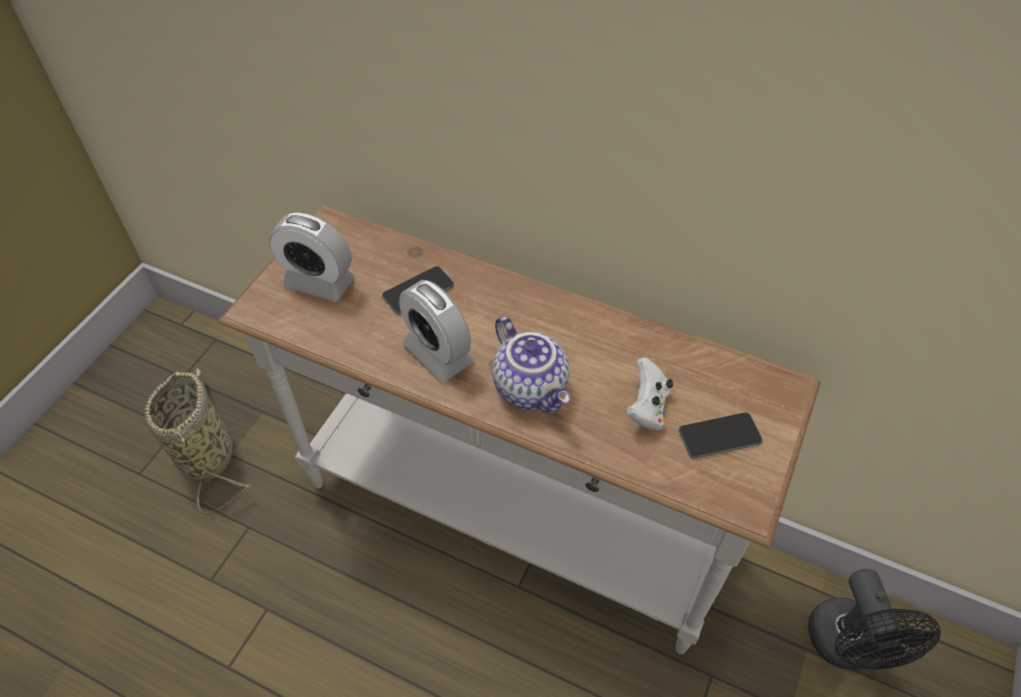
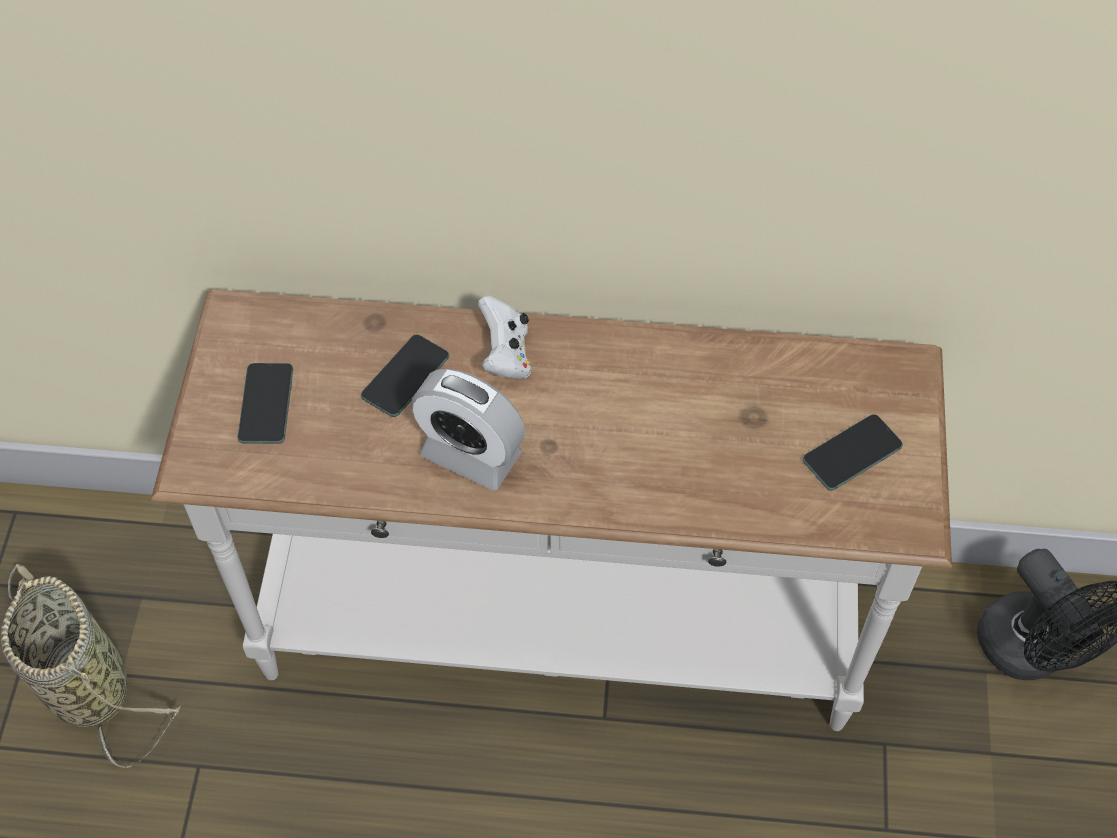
camera: 20 degrees left, 5 degrees up
alarm clock [269,212,354,302] -> phone [238,363,293,444]
teapot [492,316,570,413] -> none
white game controller [625,357,673,431] -> white game controller moved to [478,296,531,379]

